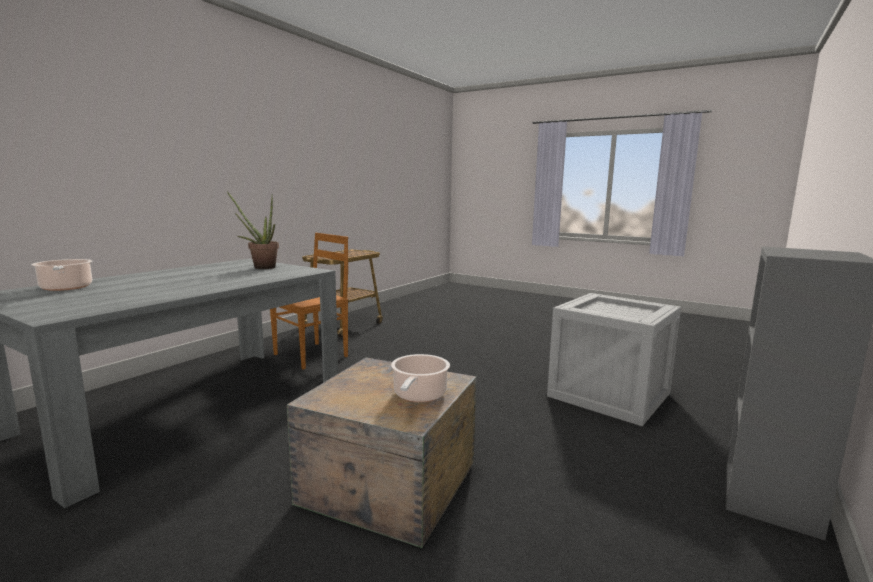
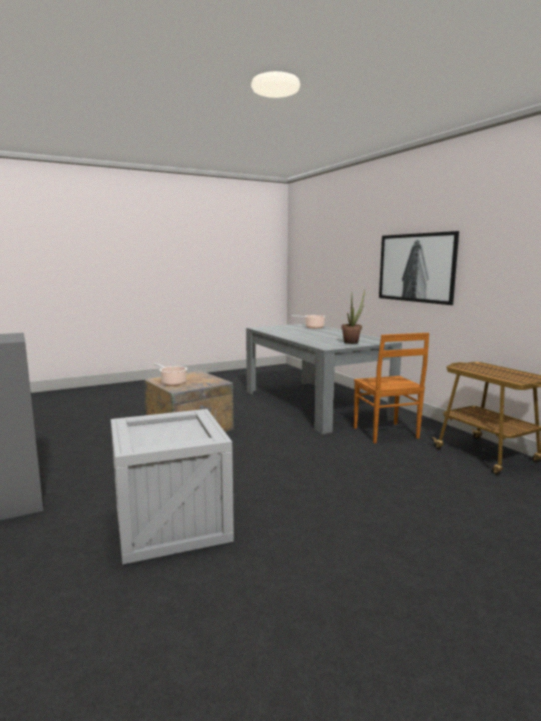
camera: 120 degrees right, 0 degrees up
none -> picture [379,231,459,305]

